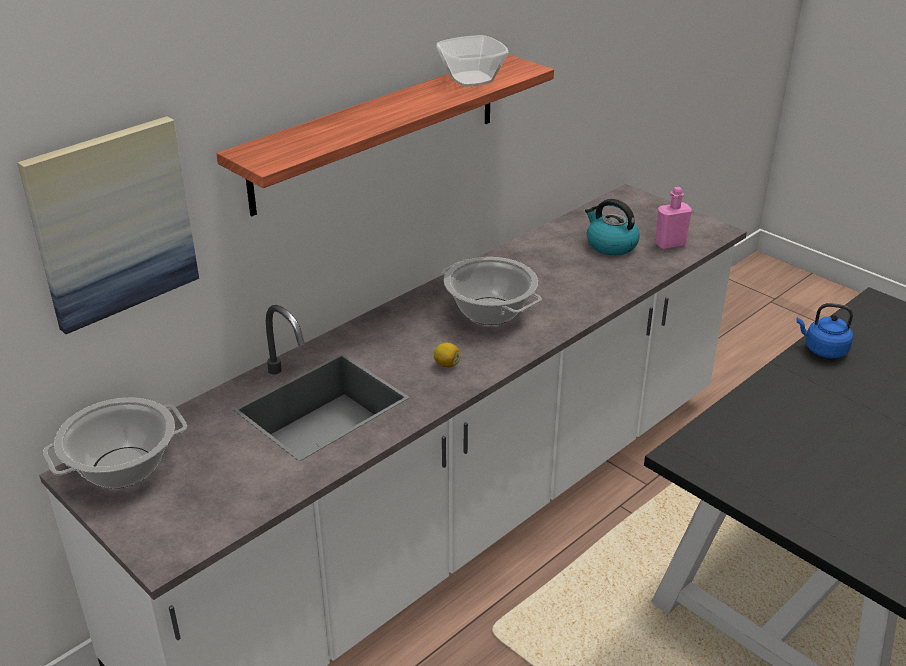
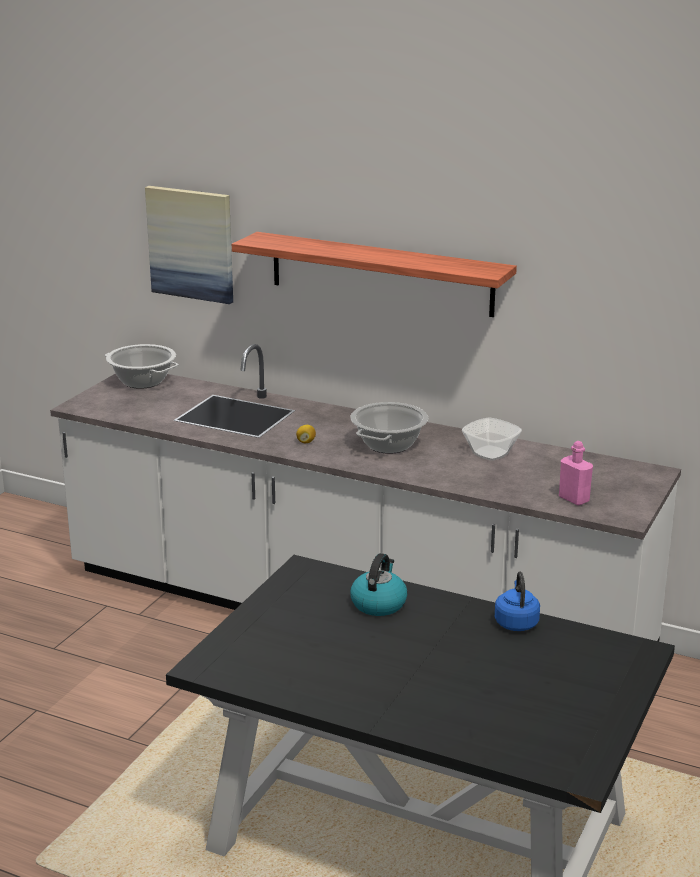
camera: 70 degrees right, 10 degrees down
bowl [436,35,509,87] -> bowl moved to [462,417,522,461]
kettle [585,199,640,255] -> kettle moved to [350,553,407,616]

